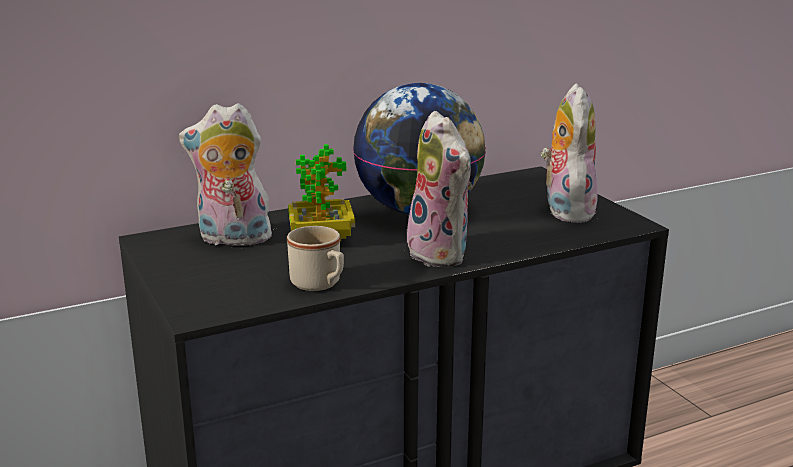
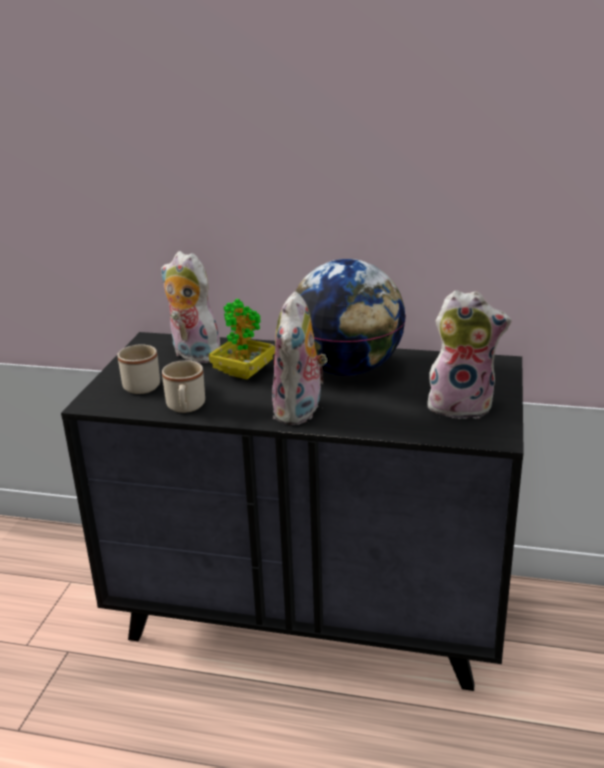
camera: 40 degrees right, 5 degrees up
plush toy [541,83,598,223] -> plush toy turned 60 degrees clockwise [426,290,511,419]
none -> beige mug [117,344,160,394]

